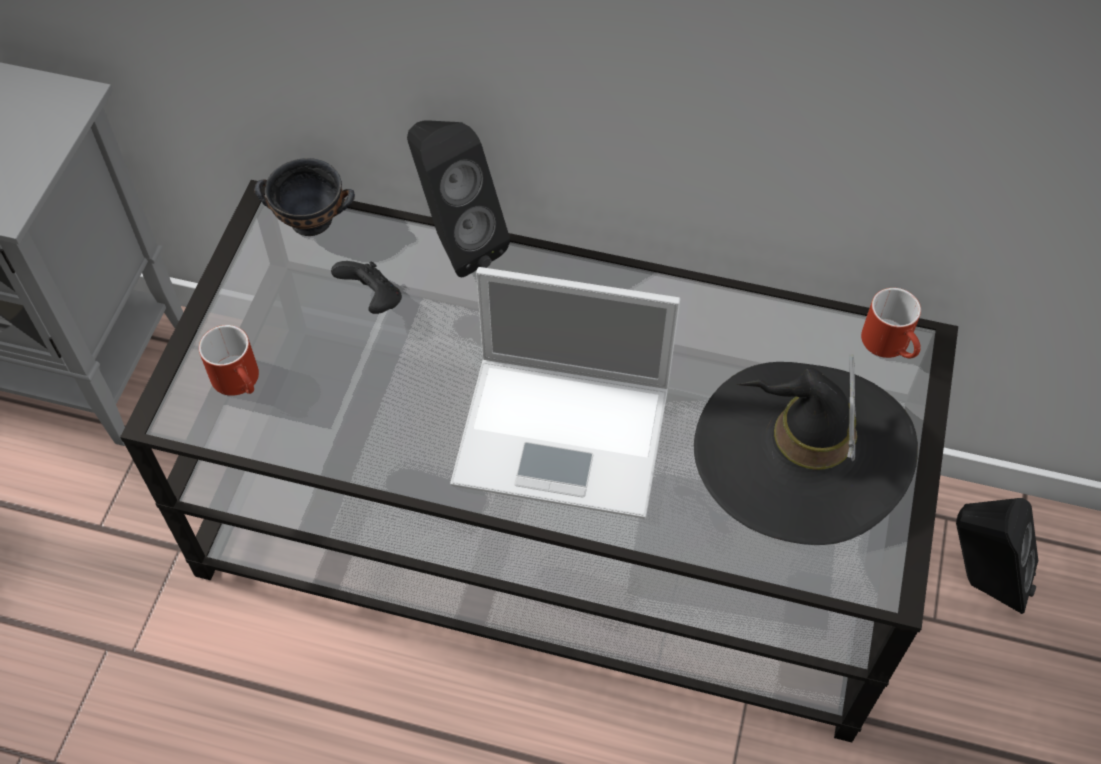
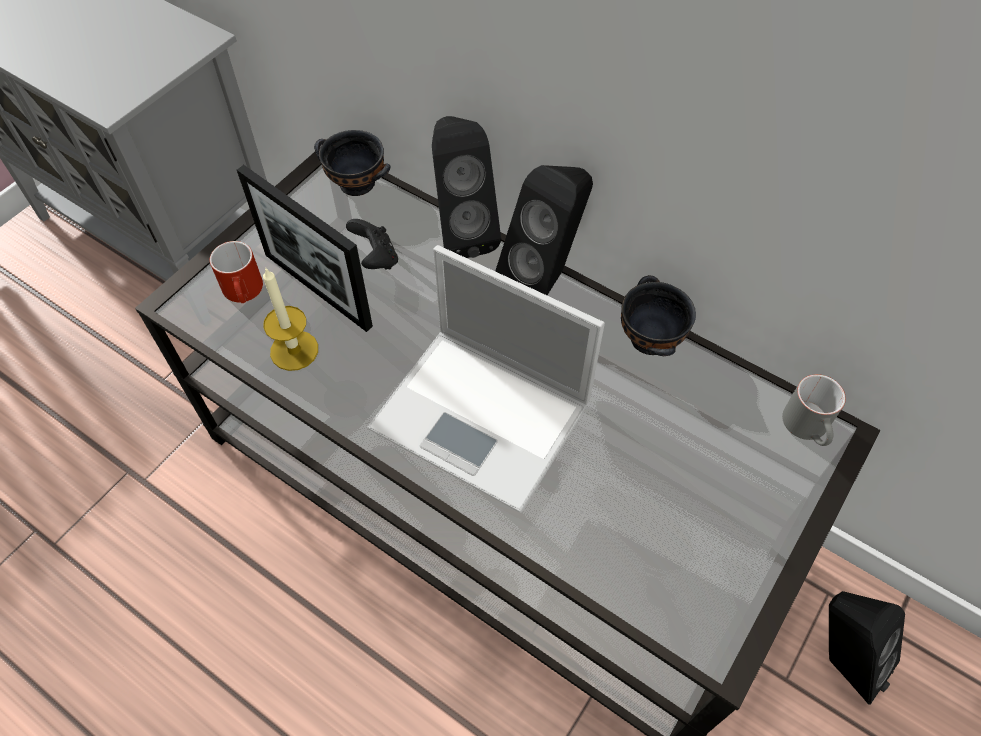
camera: 20 degrees right, 0 degrees up
black hat [694,355,918,545] -> none
red mug [861,288,921,358] -> grey mug [782,374,846,446]
none -> picture frame [237,165,373,332]
none -> candle [263,267,318,371]
none -> black speaker [495,165,593,295]
none -> black bowl [621,275,696,356]

